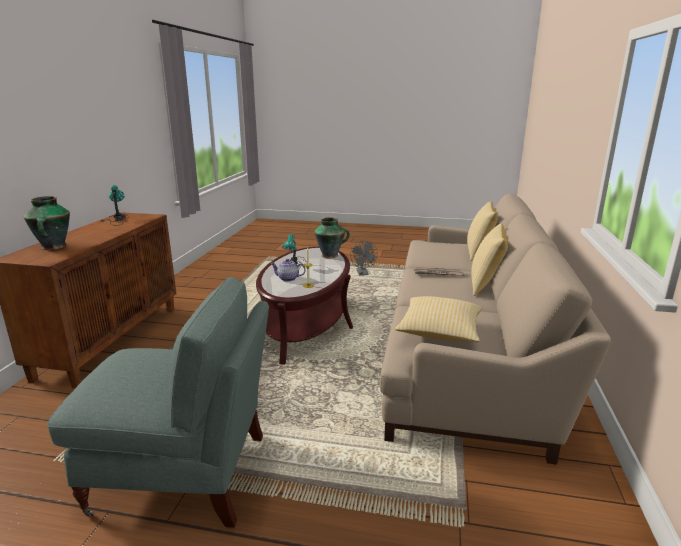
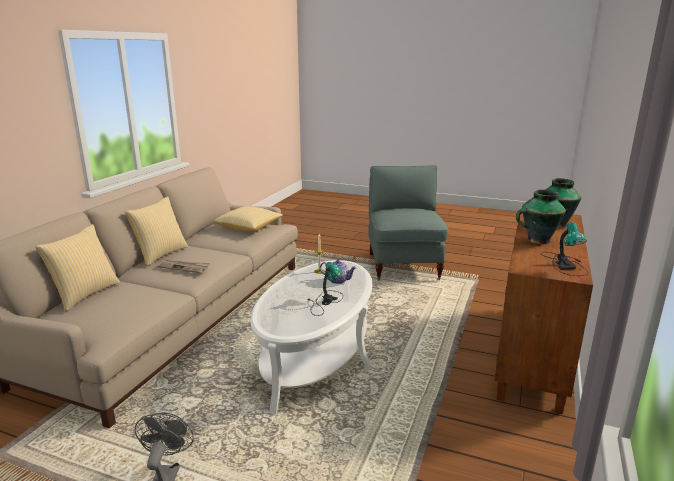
camera: 170 degrees left, 0 degrees up
grey armchair [47,277,269,528] -> grey armchair turned 75 degrees clockwise [368,165,448,281]
brown coffee table [256,247,353,365] -> white coffee table [250,260,372,415]
vase [315,218,350,258] -> vase moved to [516,190,566,244]

